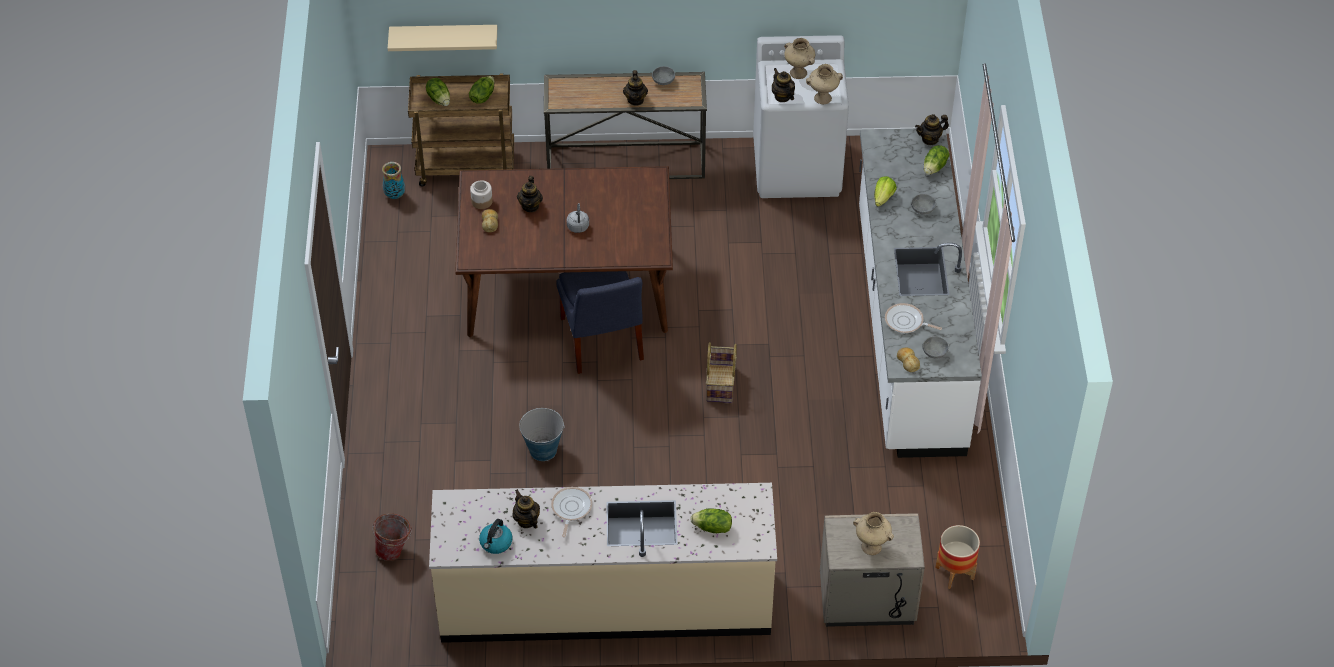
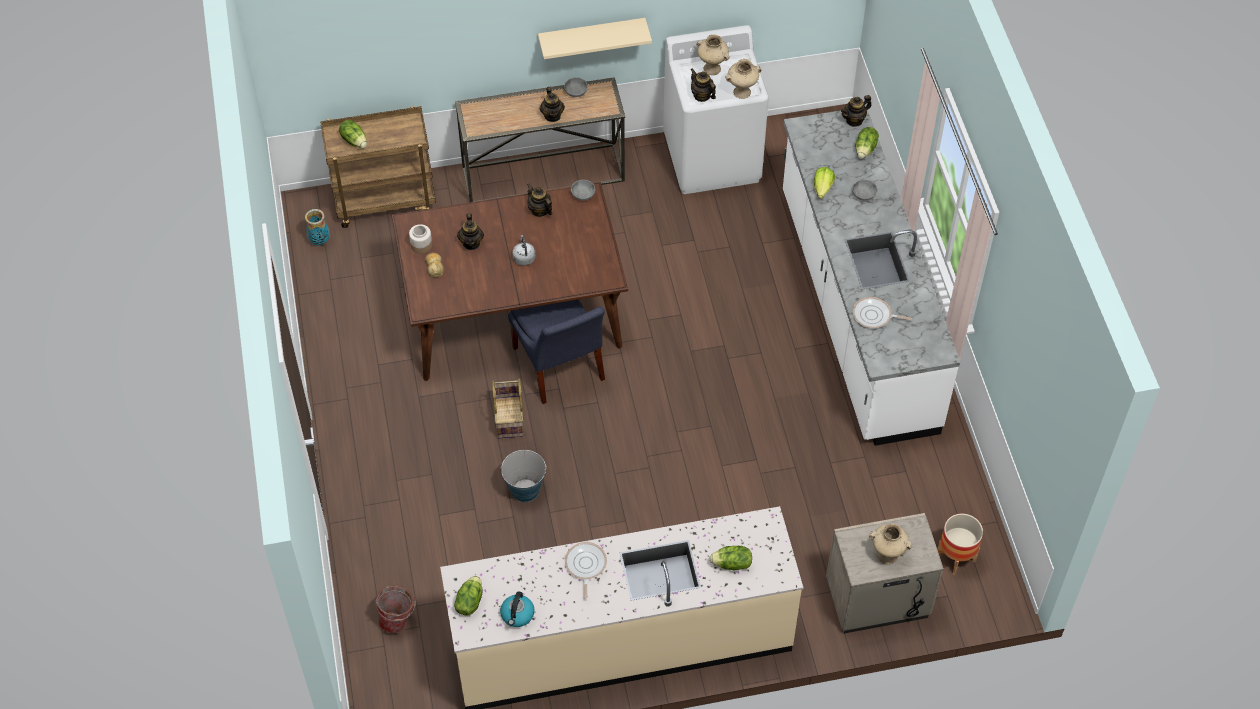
camera: 10 degrees left, 5 degrees up
beige shelf [388,25,497,51] -> beige shelf moved to [538,18,652,59]
lettuce [469,76,495,104] -> lettuce moved to [454,576,482,616]
teapot [512,489,540,528] -> teapot moved to [527,184,552,217]
basket [706,342,737,403] -> basket moved to [492,379,524,438]
bread [897,348,920,372] -> none
grey bowl [922,336,949,359] -> grey bowl moved to [571,180,595,201]

